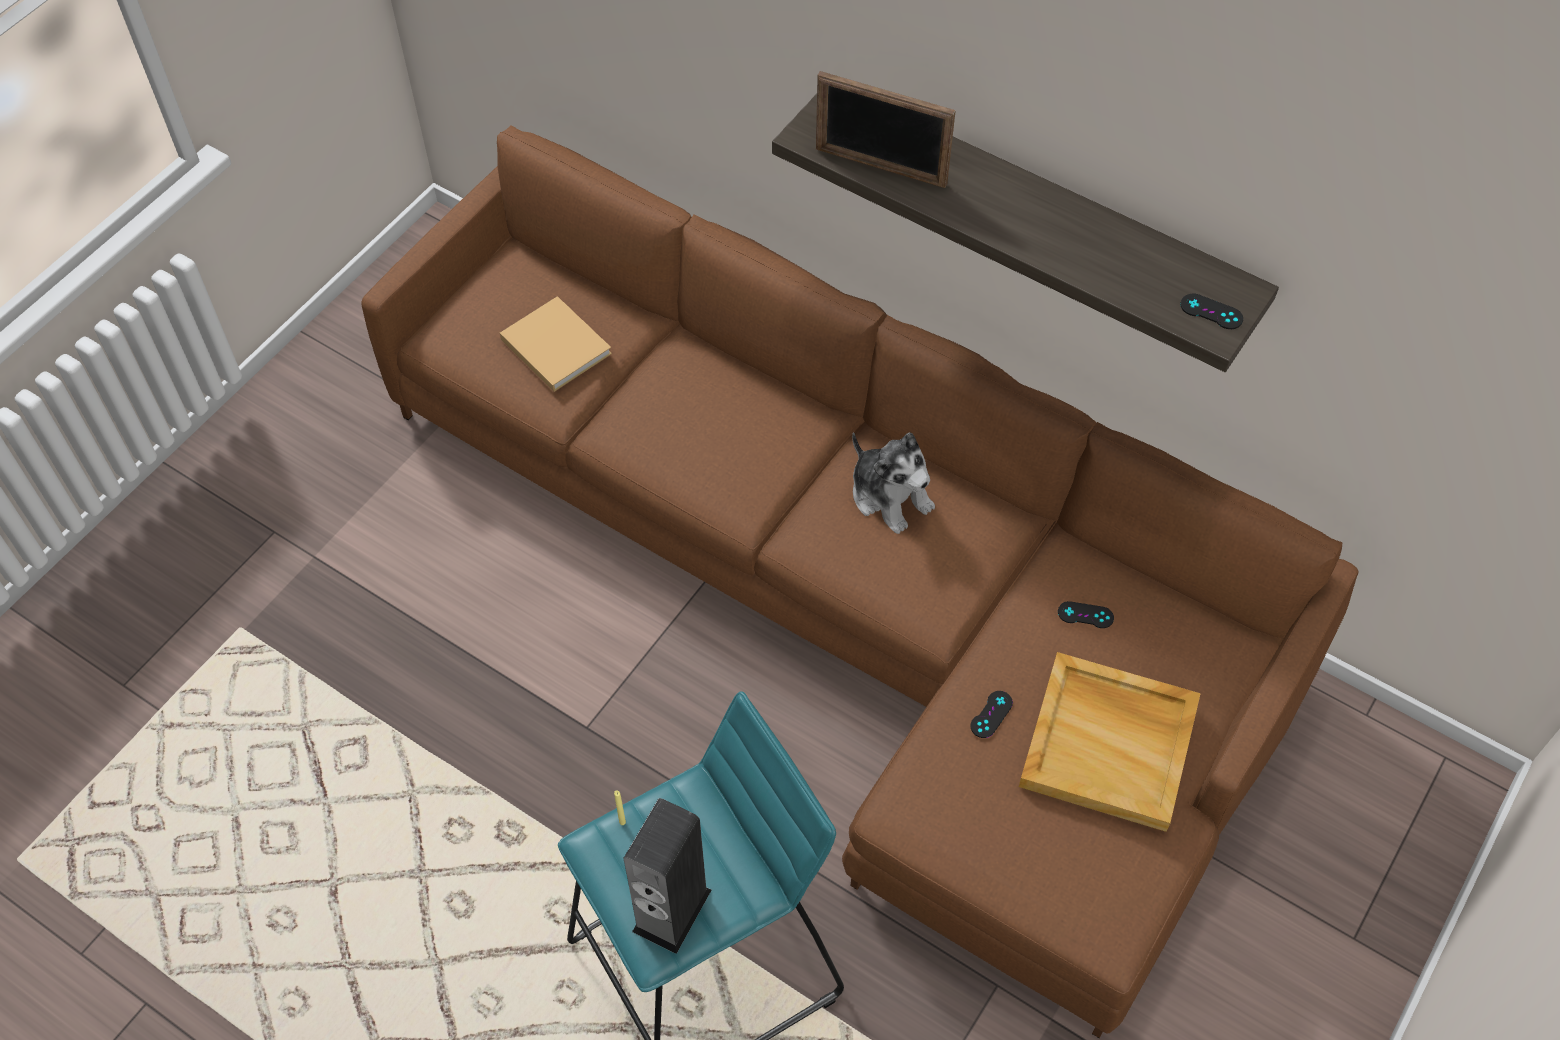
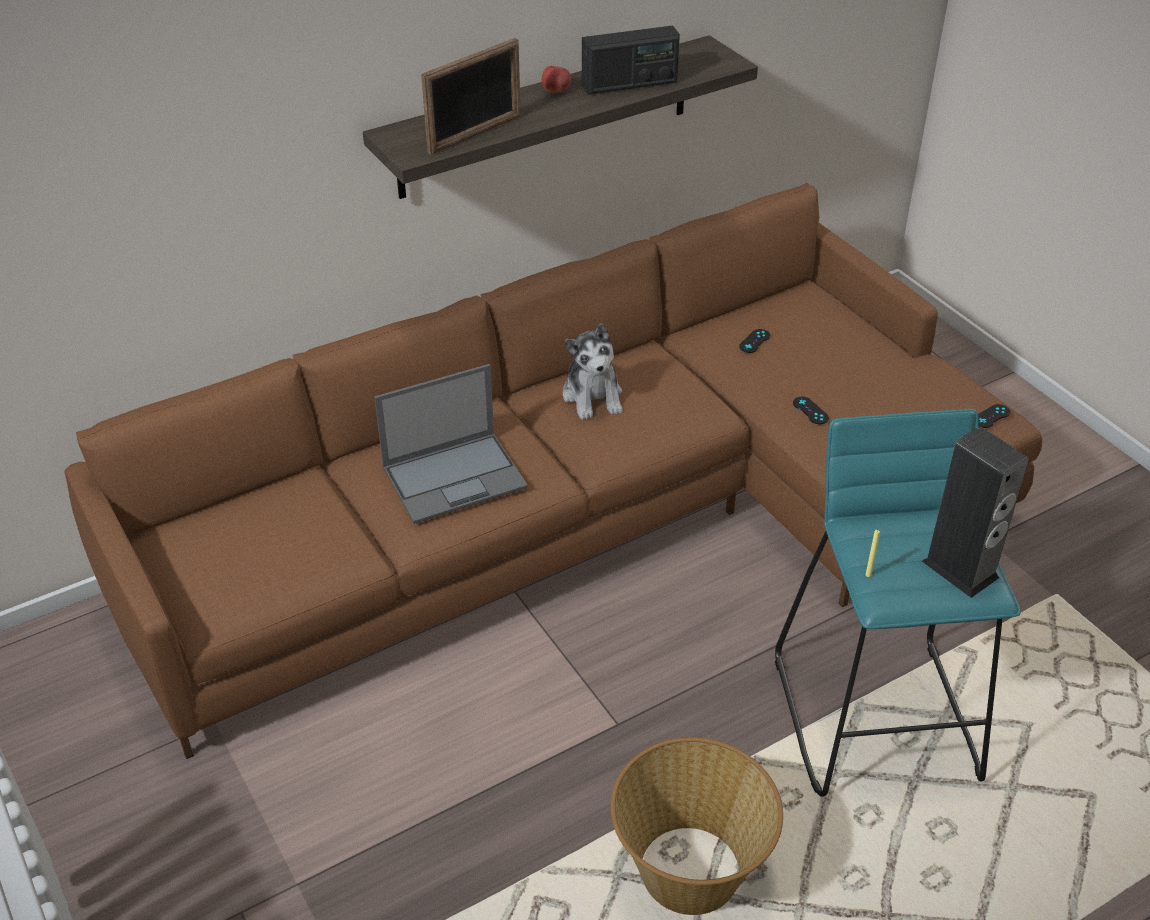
camera: 65 degrees left, 15 degrees down
beige book [500,296,612,392] -> none
plush toy [852,432,935,534] -> plush toy turned 90 degrees clockwise [563,323,623,420]
beige tray [1019,652,1201,832] -> none
black game controller [1180,294,1243,329] -> black game controller moved to [978,404,1010,428]
none -> laptop [374,364,528,524]
none -> apple [542,66,571,93]
none -> radio [582,26,680,95]
none -> basket [611,737,783,915]

